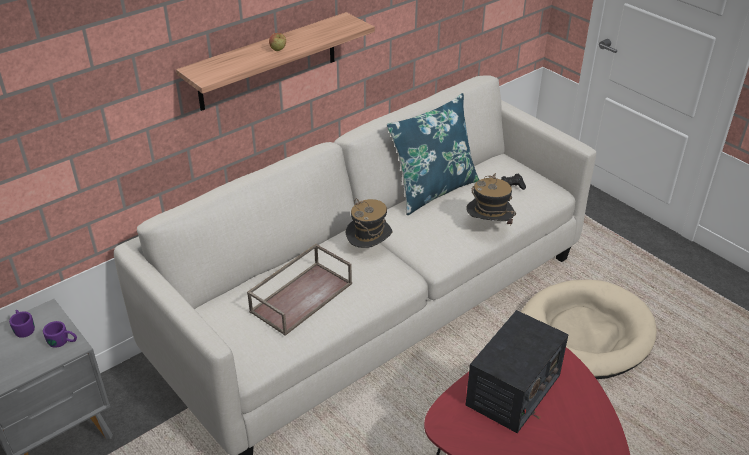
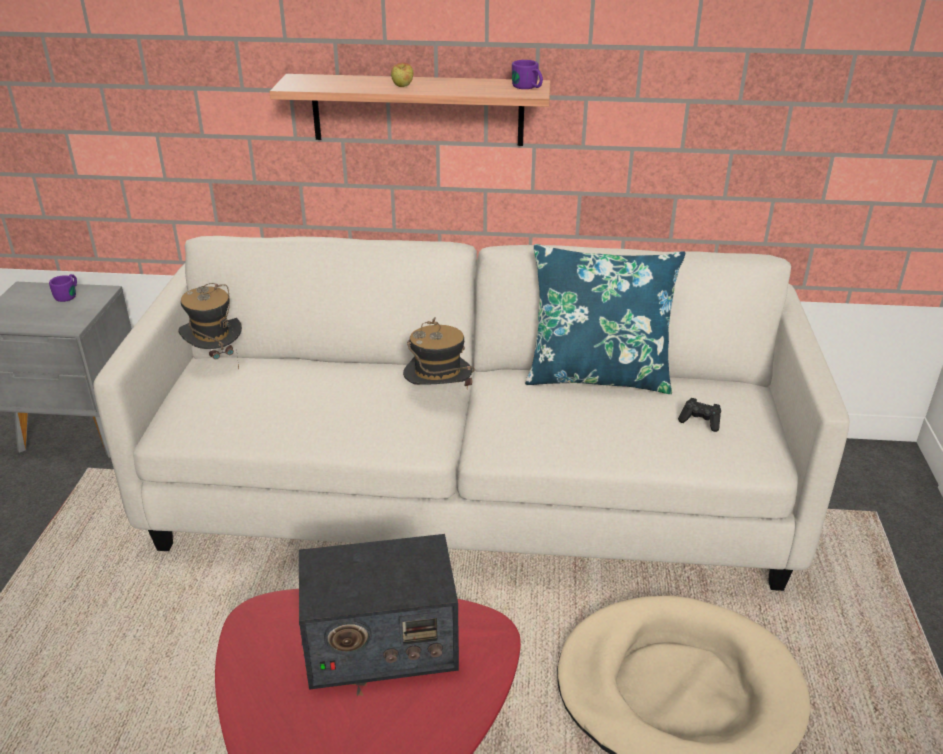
camera: 45 degrees right, 5 degrees down
purple mug [43,321,77,348] -> purple mug moved to [512,60,543,89]
brown tray [247,244,352,336] -> none
hat [467,173,516,226] -> hat moved to [178,283,242,369]

